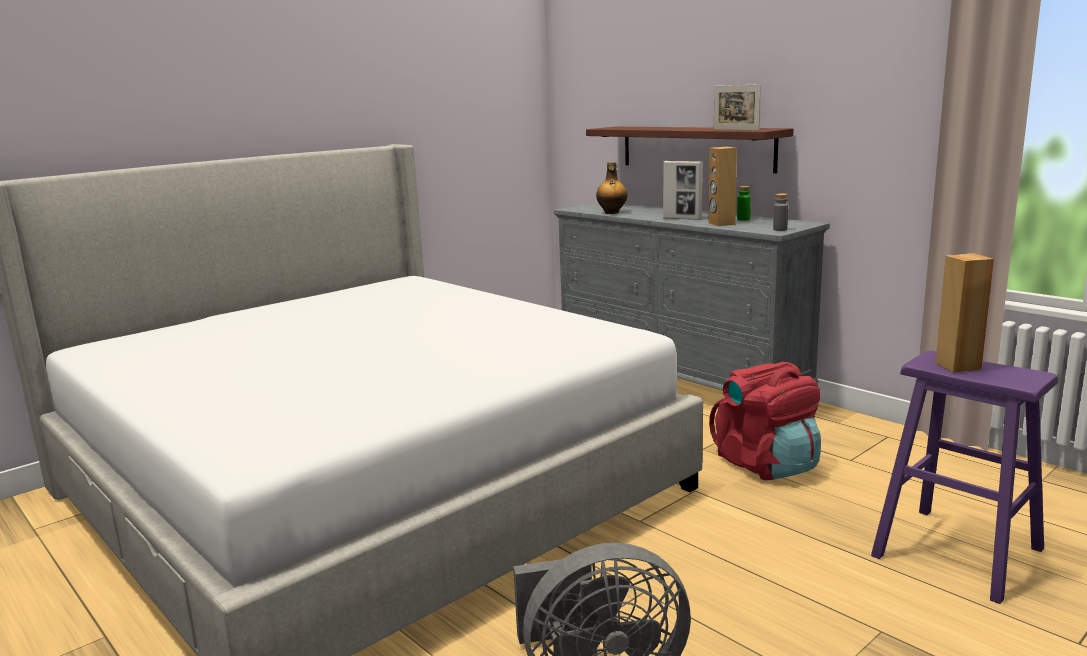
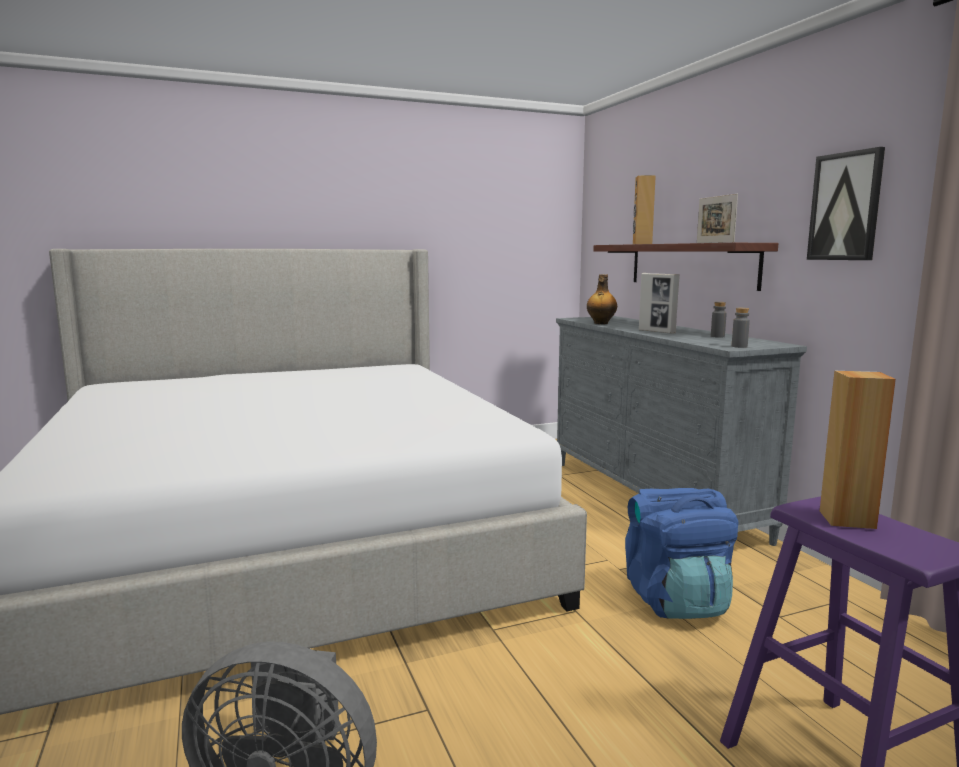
camera: 20 degrees right, 5 degrees down
brown speaker [708,147,737,226] -> brown speaker moved to [633,175,656,244]
red backpack [709,362,821,480] -> blue backpack [625,488,738,619]
green bottle [737,186,751,221] -> grey bottle [711,302,727,338]
none -> picture [807,147,885,260]

